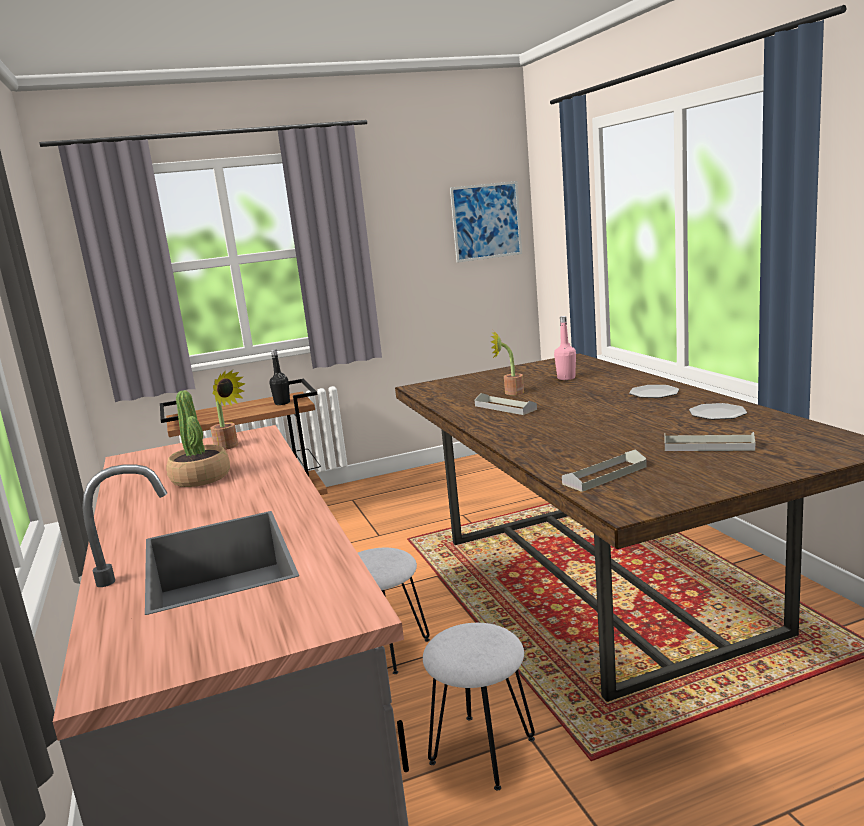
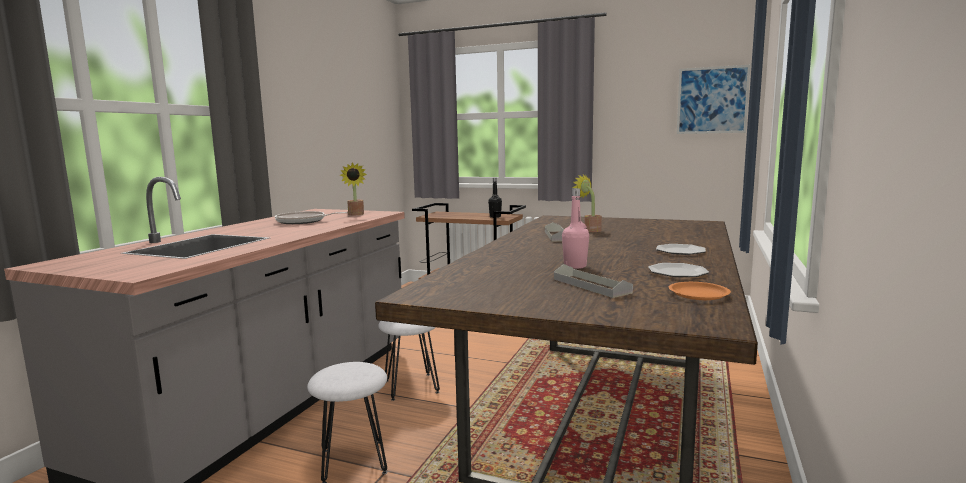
camera: 40 degrees right, 5 degrees down
potted plant [167,391,230,487] -> frying pan [275,211,347,224]
pink bottle [554,316,576,380] -> pink bottle moved to [562,188,589,269]
grey tray [562,449,647,492] -> none
none -> orange plate [669,282,731,300]

